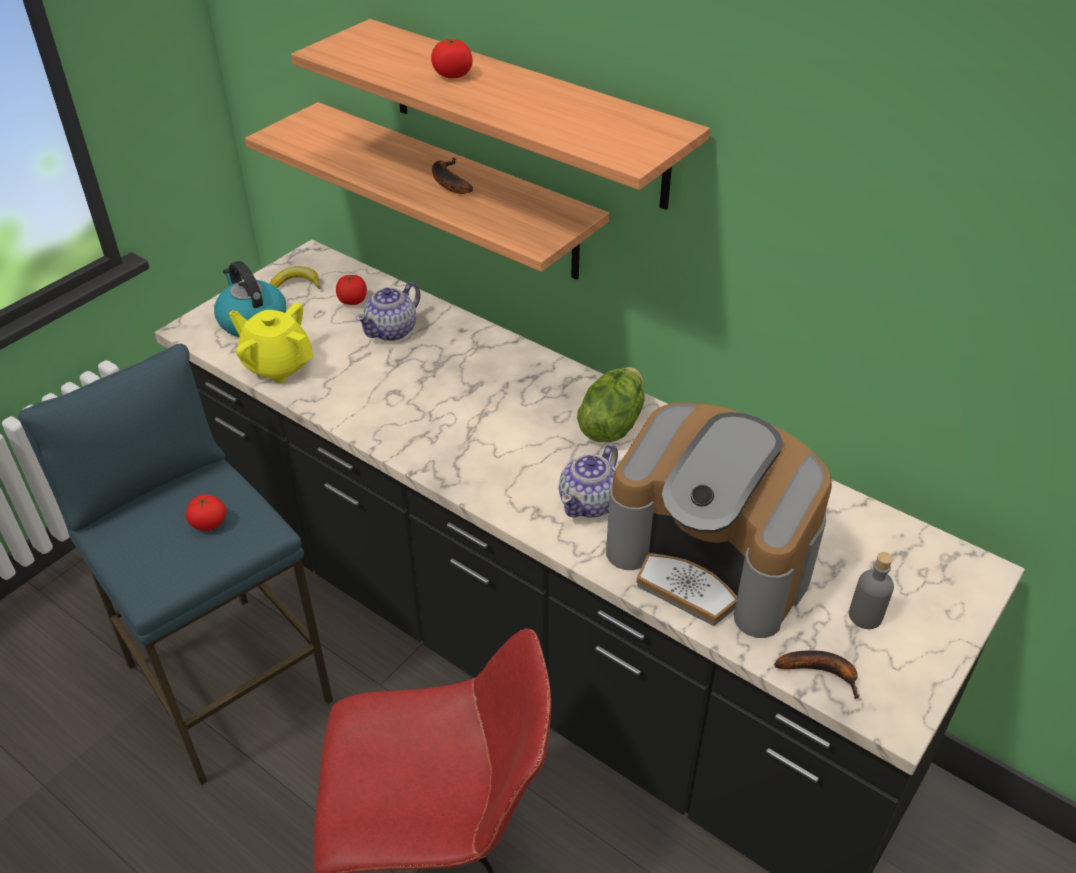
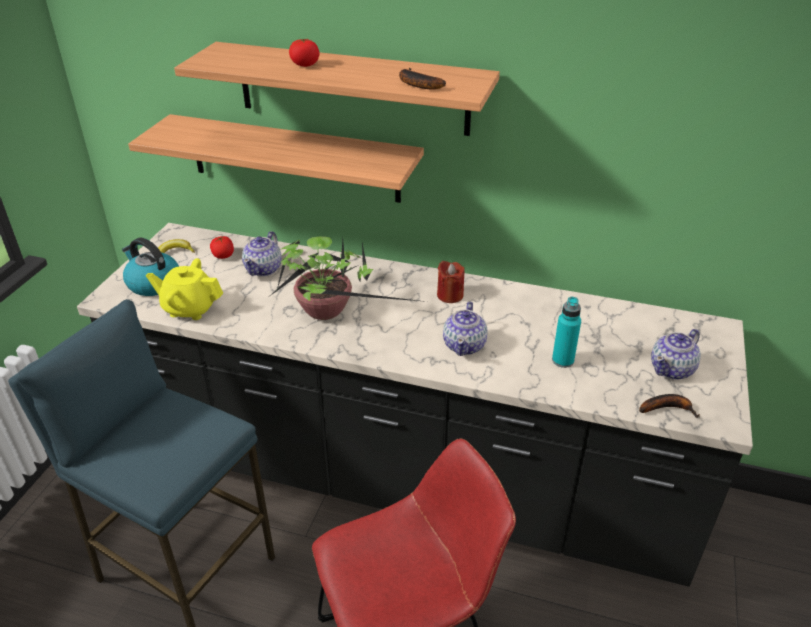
camera: 20 degrees left, 5 degrees down
tomato [186,494,227,531] -> none
banana [432,157,473,194] -> banana moved to [399,68,446,90]
lettuce [577,367,645,443] -> red candle [437,261,465,303]
coffee machine [606,402,832,638] -> turquoise bottle [552,297,581,368]
grey bottle [849,552,894,629] -> teapot [651,329,701,380]
none -> potted plant [270,237,427,320]

